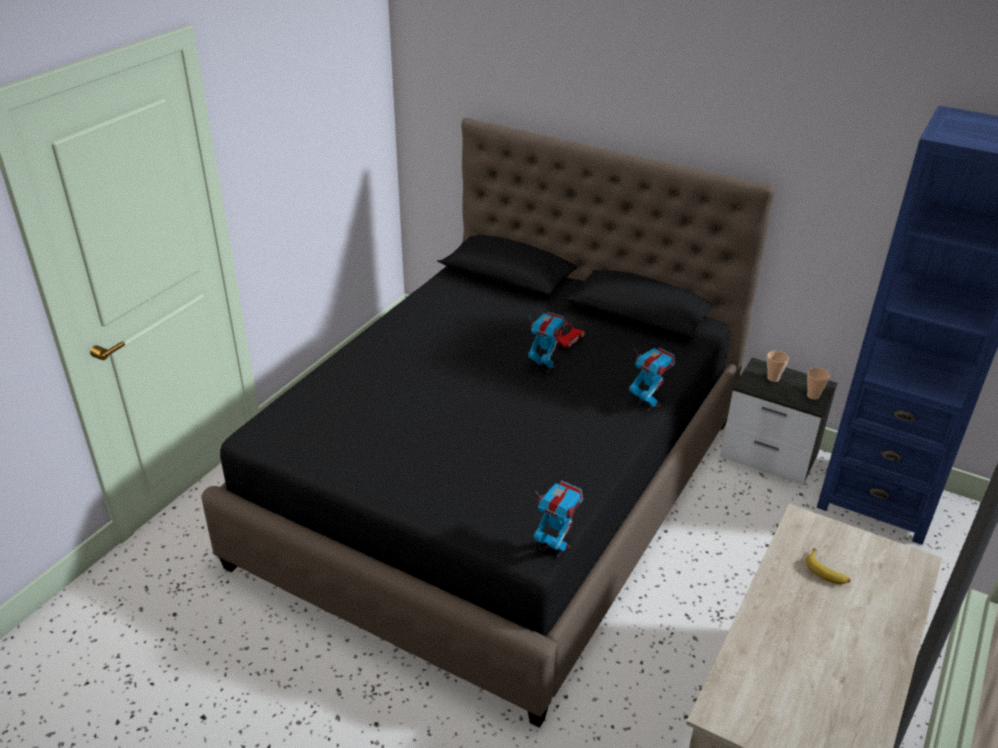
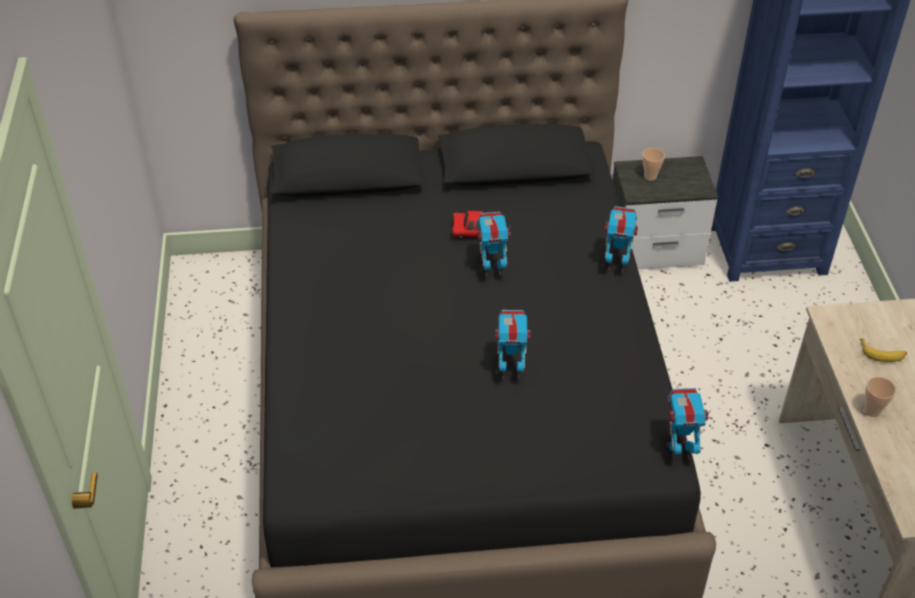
camera: 35 degrees left, 10 degrees up
cup [807,368,830,400] -> cup moved to [864,377,896,417]
none -> toy robot [495,310,531,378]

